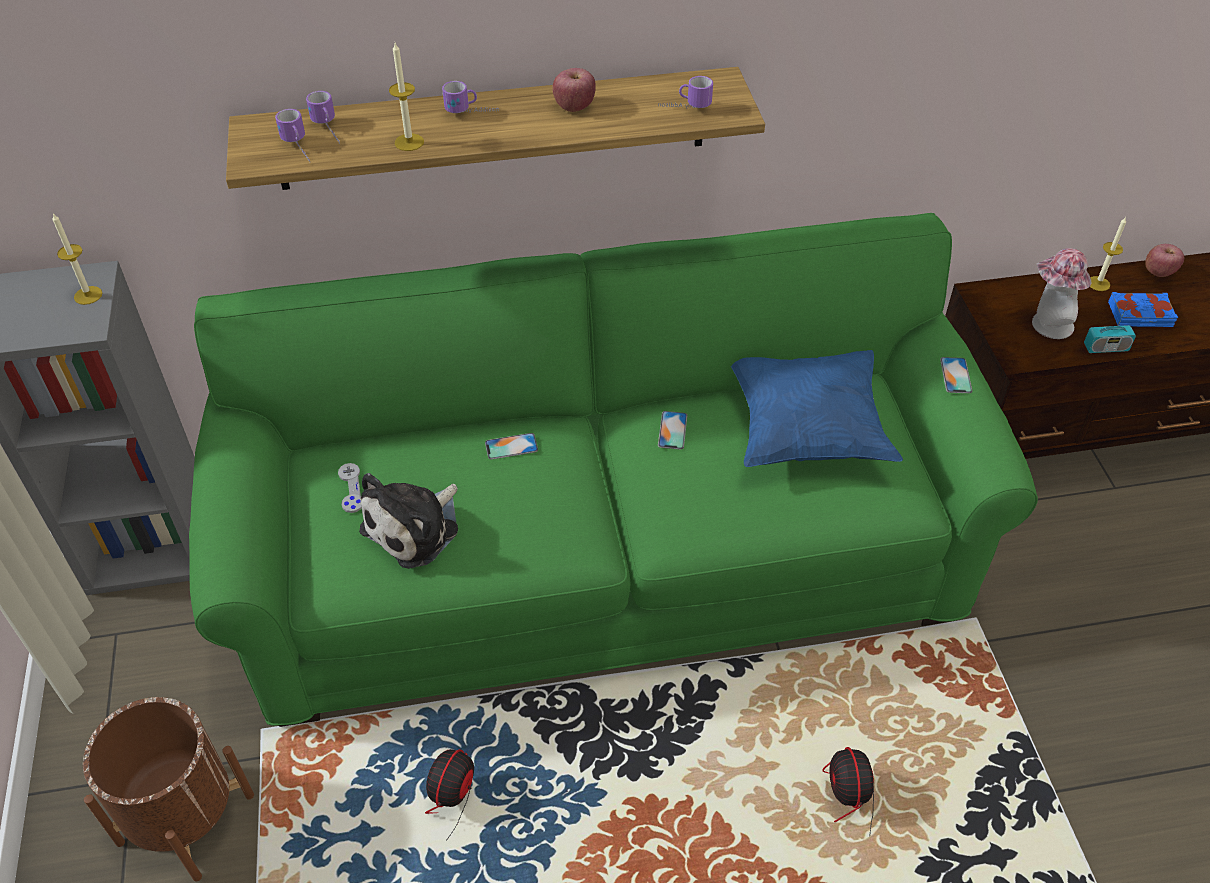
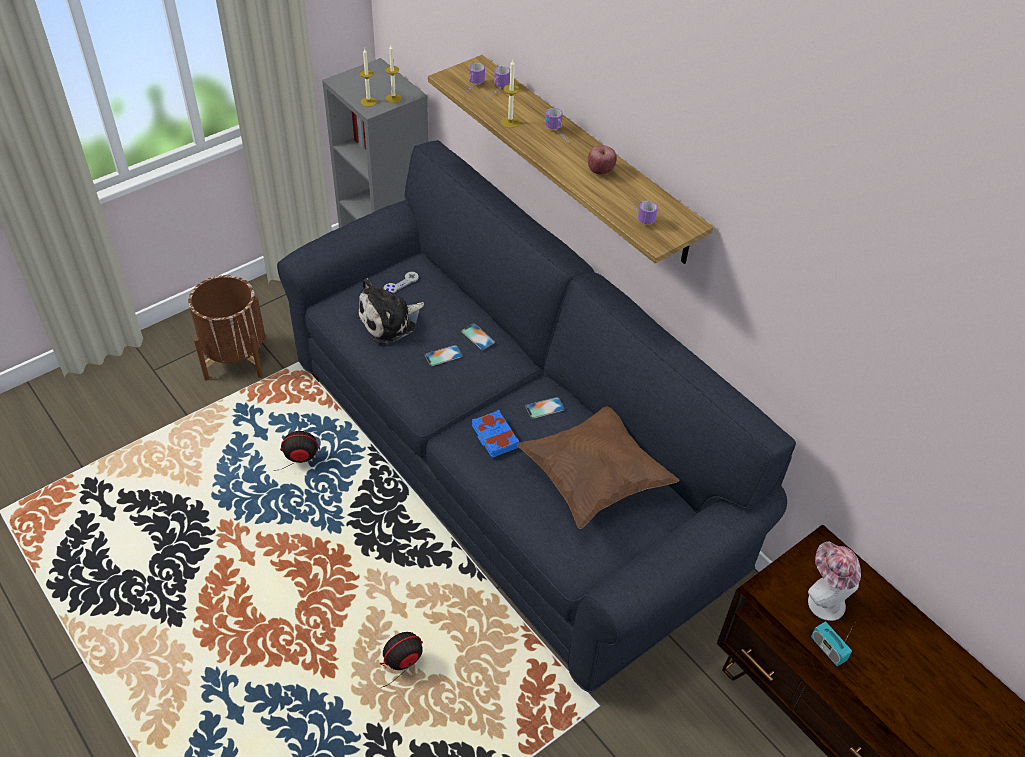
camera: 60 degrees right, 0 degrees up
green sofa [189,213,1038,727] -> blue sofa [277,140,796,693]
plush toy [359,473,458,569] -> plush toy turned 45 degrees counterclockwise [356,278,424,344]
blue pillow [731,350,903,467] -> brown pillow [517,406,680,529]
phone [940,357,972,393] -> phone moved to [425,345,463,366]
candle [1090,217,1126,291] -> candle moved to [360,49,377,107]
blue book [1108,292,1178,327] -> blue book moved to [472,410,519,458]
apple [1145,244,1184,277] -> none

